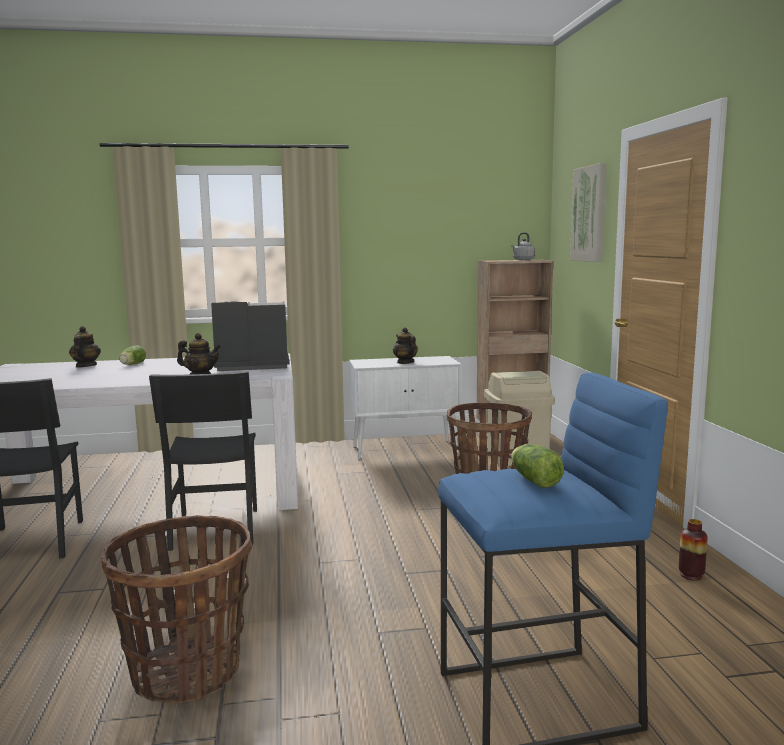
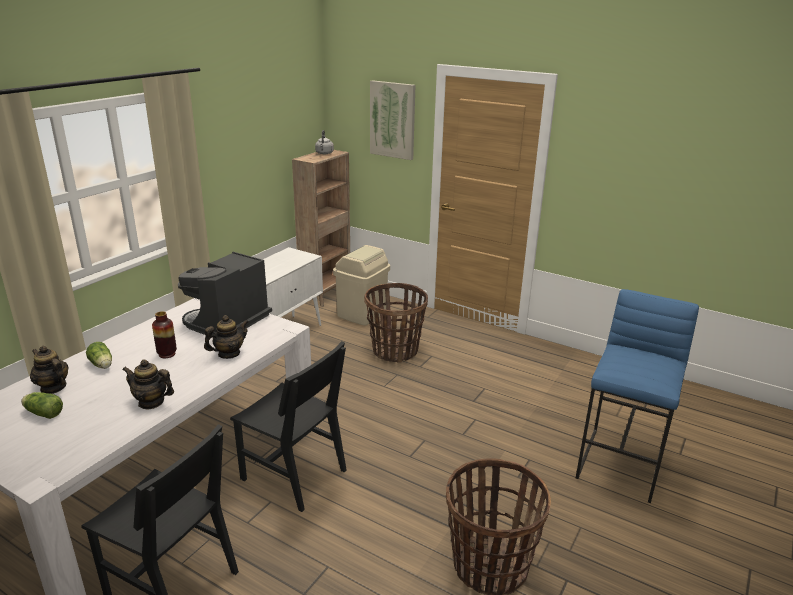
camera: 50 degrees left, 15 degrees up
teapot [393,327,418,364] -> teapot moved to [122,359,174,409]
lettuce [511,444,564,488] -> lettuce moved to [21,392,63,419]
vase [679,519,708,581] -> vase moved to [152,311,177,358]

